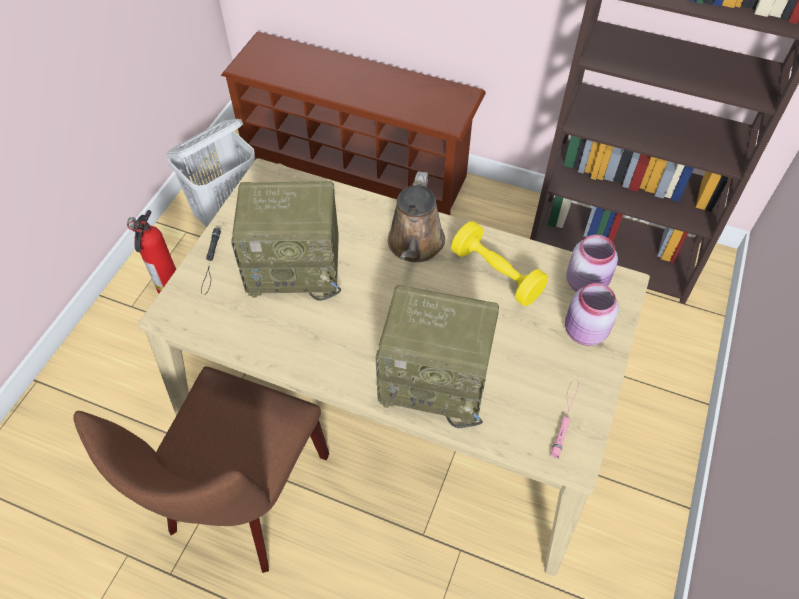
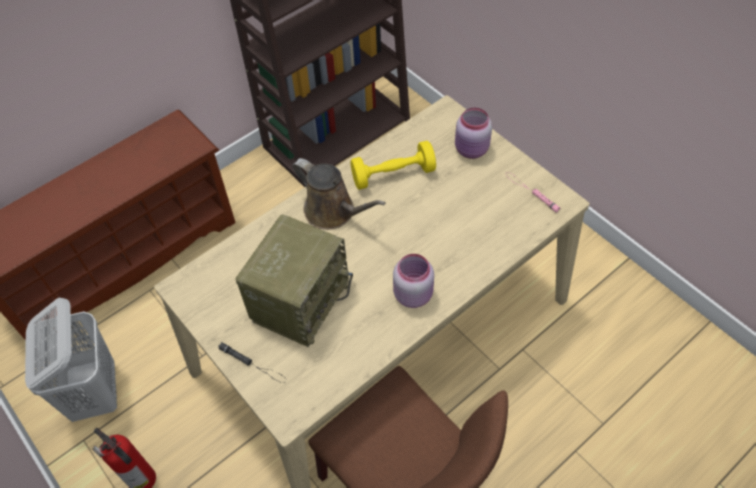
camera: 60 degrees left, 0 degrees up
radio [375,285,499,428] -> none
pink jar [566,235,618,292] -> pink jar moved to [393,254,434,308]

